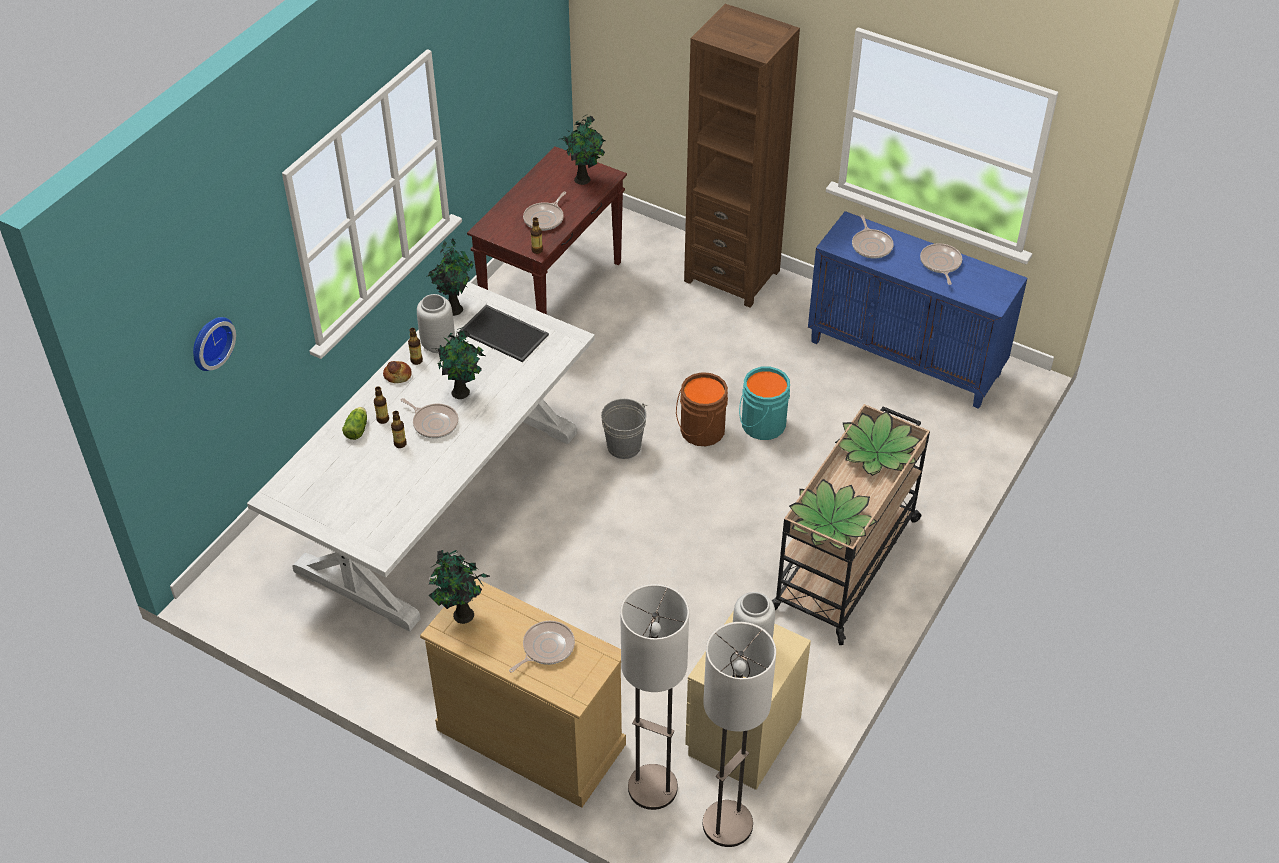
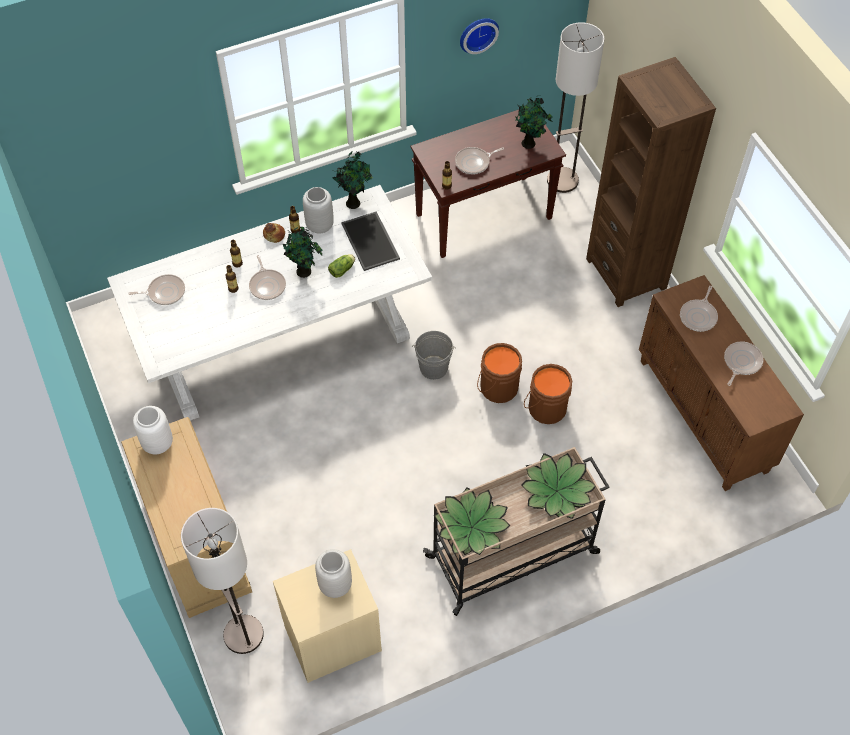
camera: 35 degrees right, 10 degrees up
wall clock [193,317,236,371] -> wall clock moved to [460,18,499,54]
lettuce [342,407,367,440] -> lettuce moved to [328,254,355,278]
potted plant [429,550,490,624] -> white vase [133,406,173,454]
frying pan [509,621,575,673] -> frying pan moved to [128,274,185,305]
floor lamp [703,622,776,847] -> floor lamp moved to [547,22,605,193]
turquoise bucket [739,367,790,440] -> brown bucket [524,364,572,424]
blue cabinet [808,211,1028,409] -> brown cabinet [639,275,804,491]

